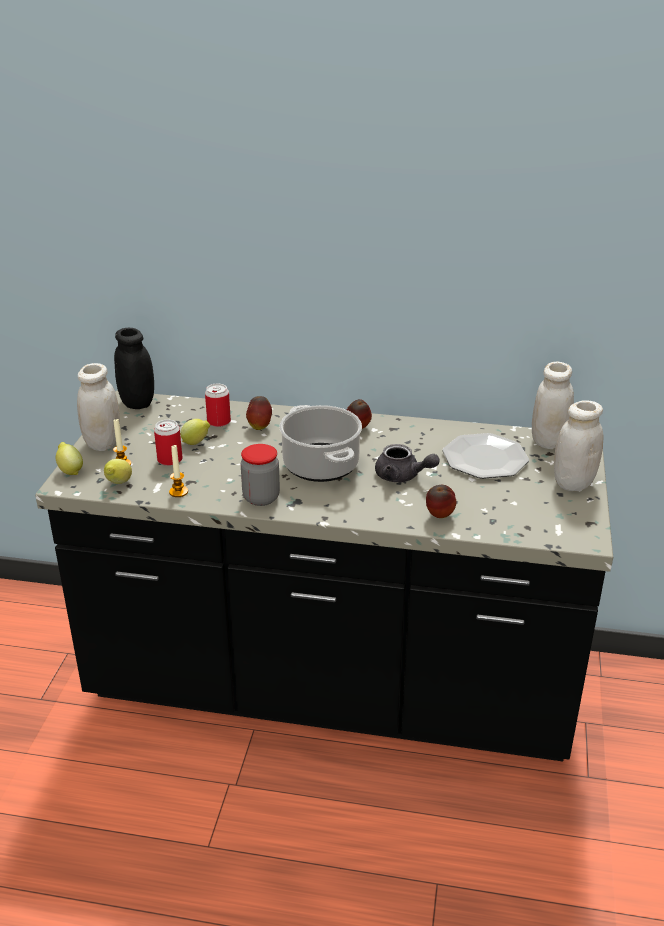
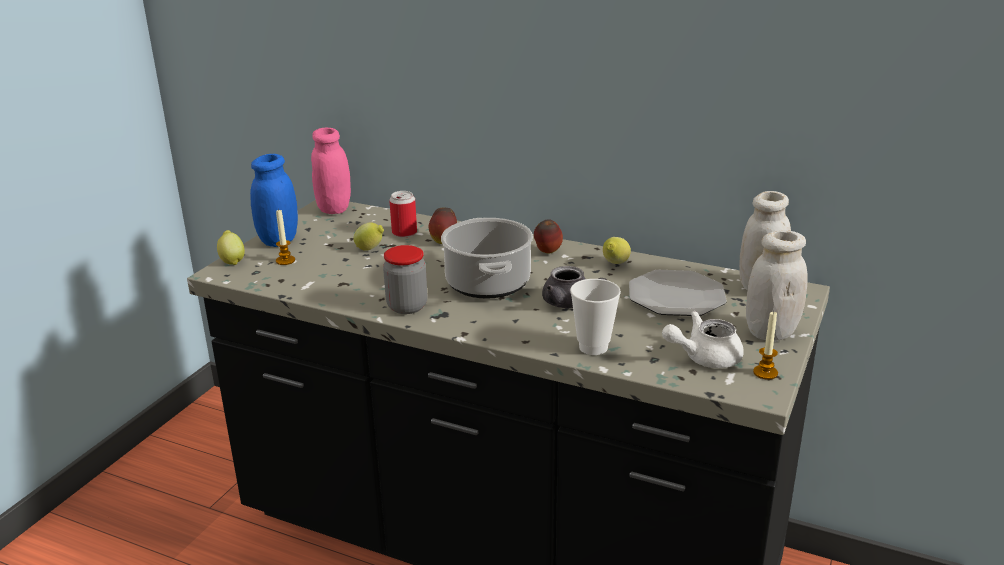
camera: 15 degrees right, 5 degrees down
white jar [77,363,120,451] -> blue jar [250,154,298,247]
lemon [104,459,132,484] -> lemon moved to [603,237,631,264]
black jar [114,327,154,409] -> pink jar [311,128,351,214]
can [154,420,183,466] -> none
candle [169,445,188,497] -> candle moved to [753,311,778,380]
apple [426,485,456,518] -> cup [570,279,621,355]
none -> white teapot [662,311,744,368]

